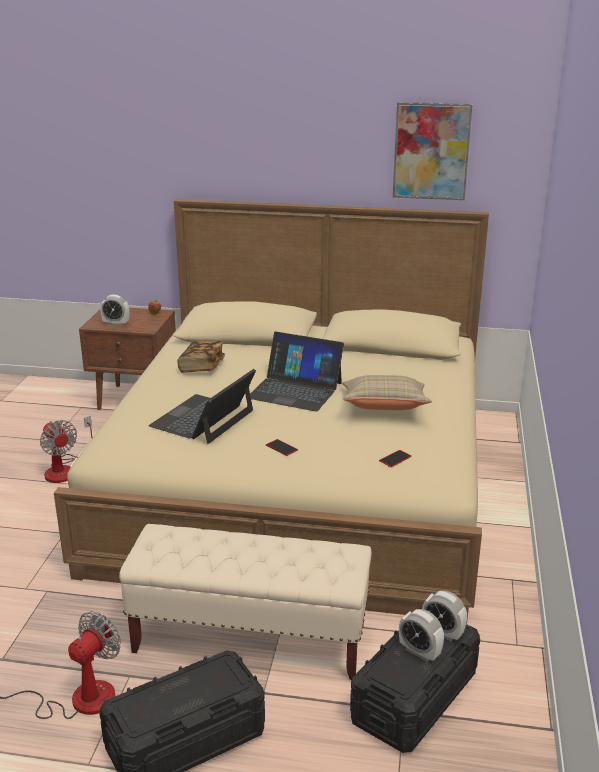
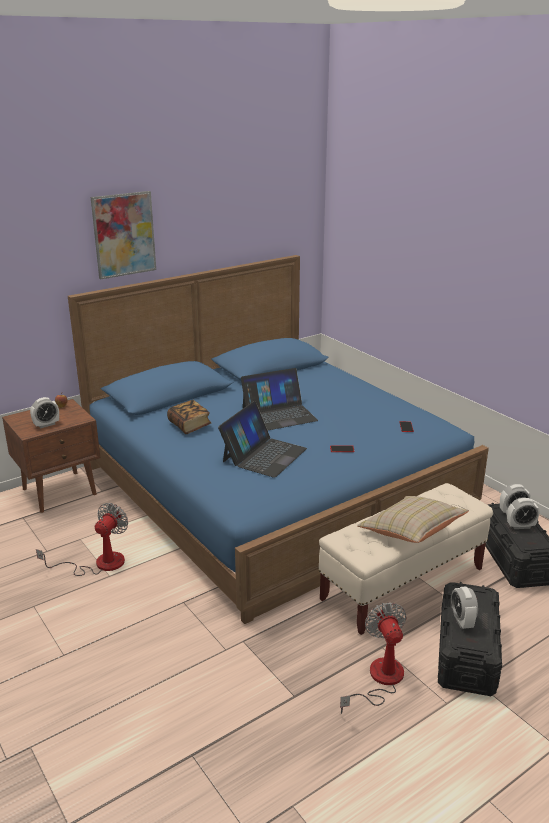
camera: 45 degrees left, 0 degrees up
fan [40,416,92,483] -> fan turned 75 degrees counterclockwise [36,503,128,576]
beige bed [54,199,489,624] -> blue bed [68,255,489,624]
laptop [149,369,256,444] -> laptop turned 135 degrees counterclockwise [218,401,307,478]
beige pillow [342,375,432,410] -> beige pillow moved to [357,496,469,543]
picture [393,102,472,200] -> picture moved to [91,191,156,279]
none -> alarm clock [451,586,478,629]

